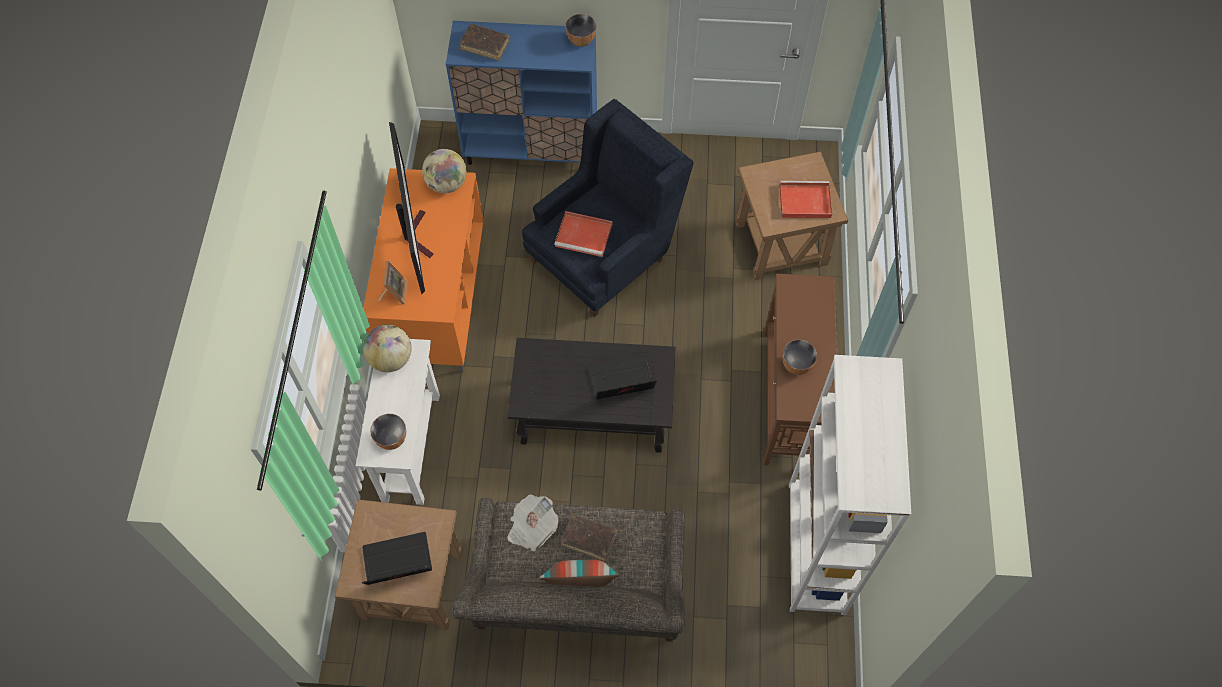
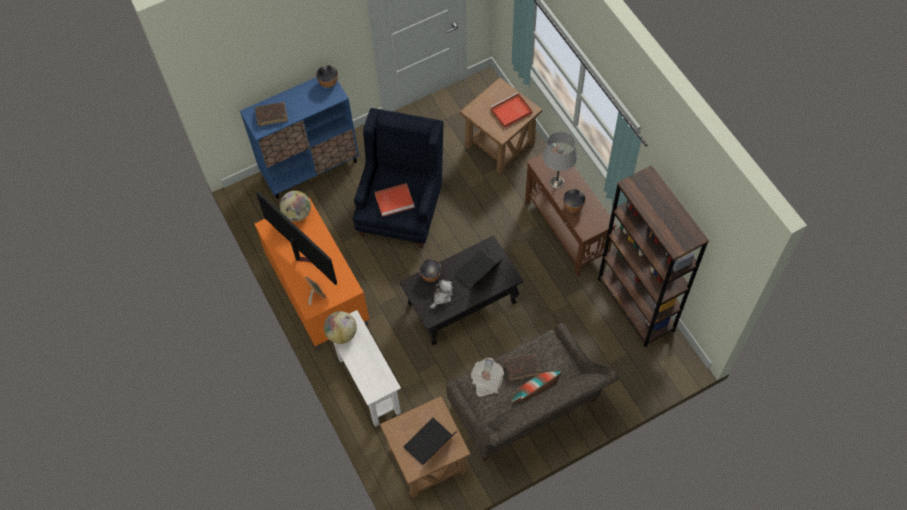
camera: 30 degrees left, 0 degrees up
bowl [370,414,406,450] -> bowl moved to [419,259,441,282]
white bookcase [789,355,911,615] -> brown bookcase [598,165,709,347]
none -> plush toy [430,279,453,309]
none -> grey table lamp [543,131,577,189]

